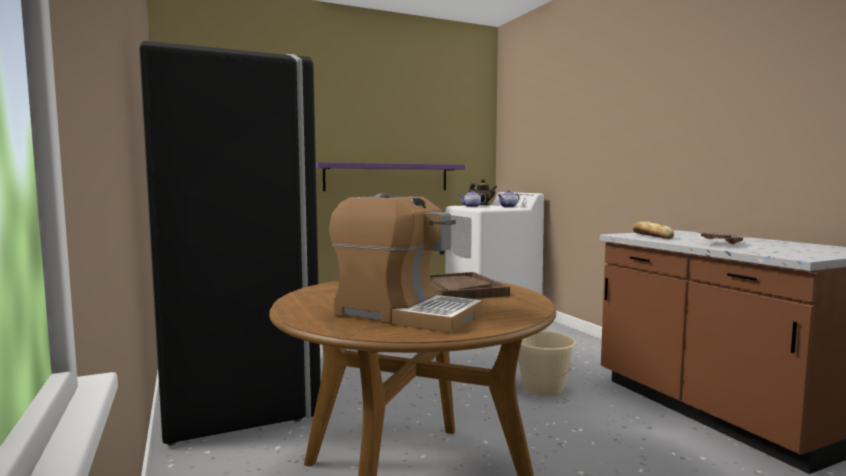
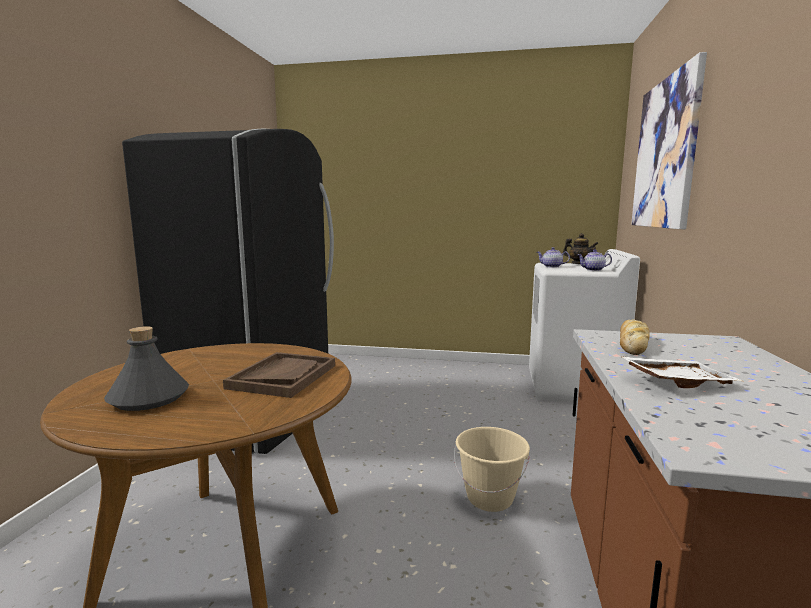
camera: 35 degrees right, 5 degrees up
purple shelf [316,162,465,191] -> none
coffee machine [329,194,483,333] -> grey bottle [104,326,189,411]
none -> picture [631,52,707,229]

